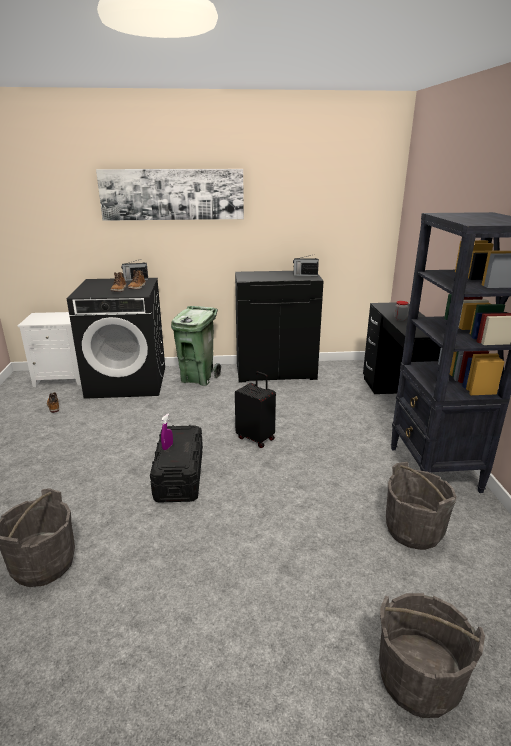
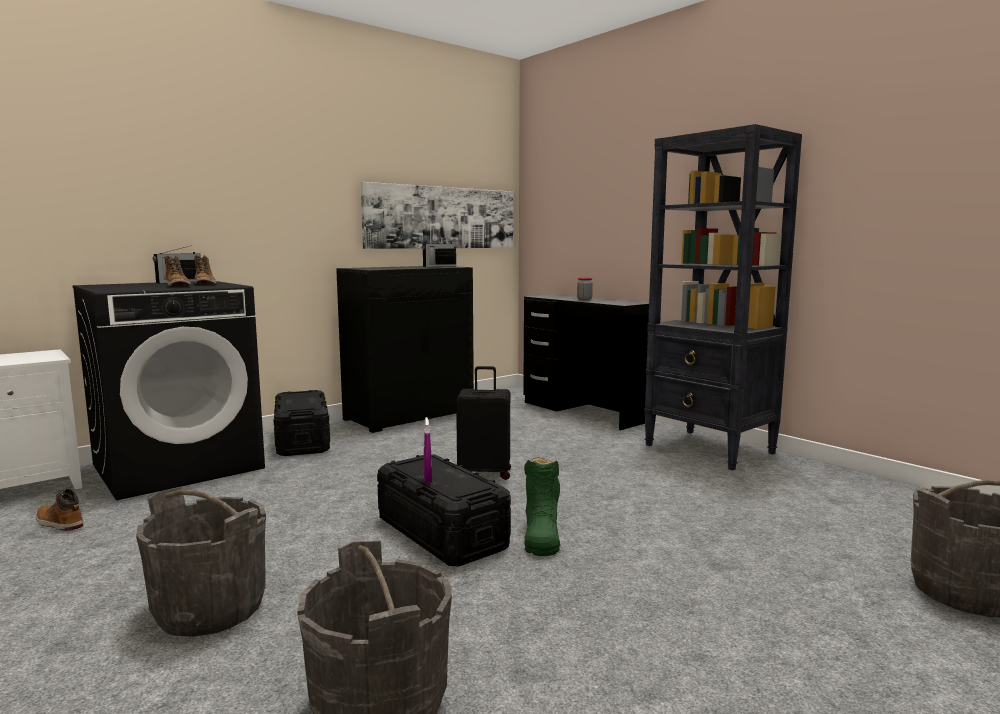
camera: 35 degrees left, 15 degrees down
picture [96,169,244,221] -> picture moved to [360,182,513,249]
green trash can [171,306,221,386] -> black storage box [273,390,330,456]
grey bucket [386,462,457,550] -> grey bucket moved to [136,487,266,637]
none -> green boot [524,457,560,556]

